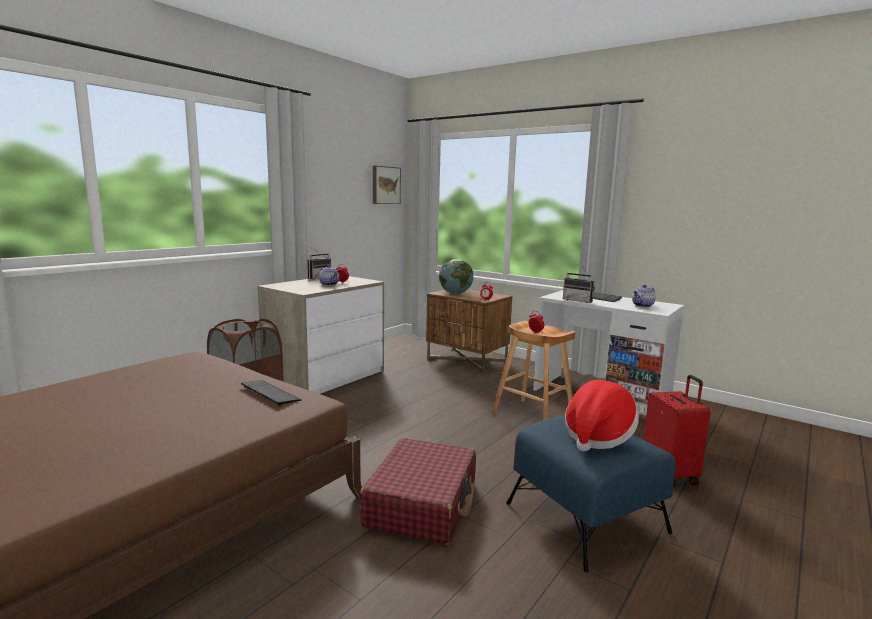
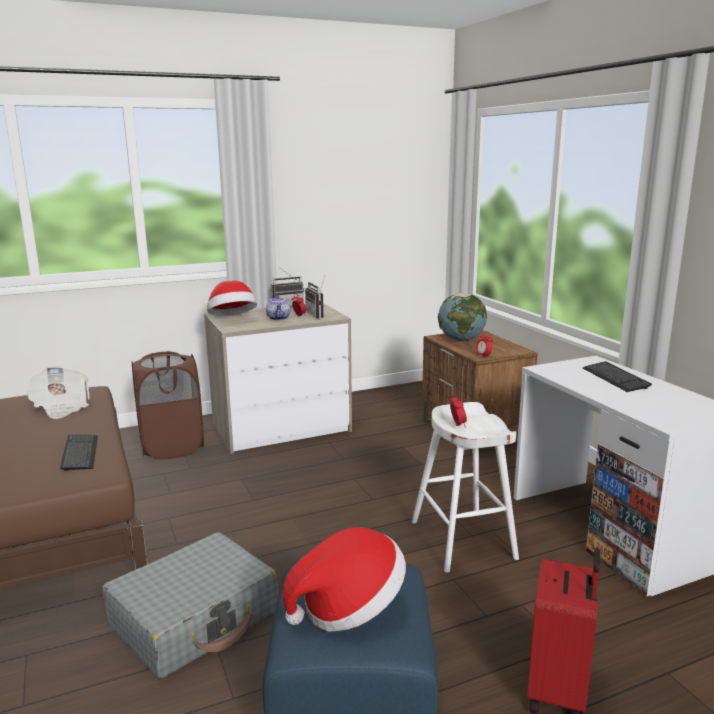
camera: 30 degrees right, 5 degrees up
red suitcase [360,438,476,545] -> grey suitcase [102,532,278,679]
picture [373,166,401,204] -> none
brown stool [492,321,575,420] -> white stool [412,402,519,573]
radio [563,266,595,303] -> radio moved to [305,276,325,319]
teapot [632,285,656,308] -> none
none -> newspaper [26,366,89,419]
none -> hat [207,281,257,315]

